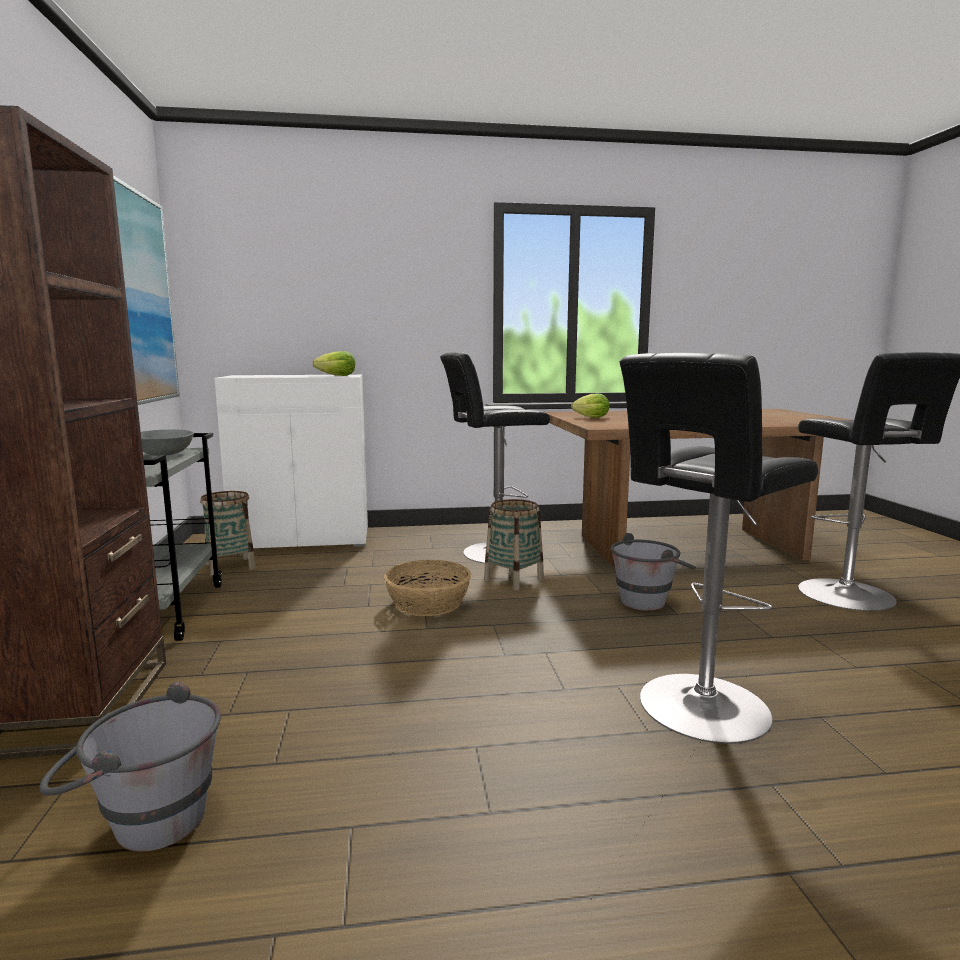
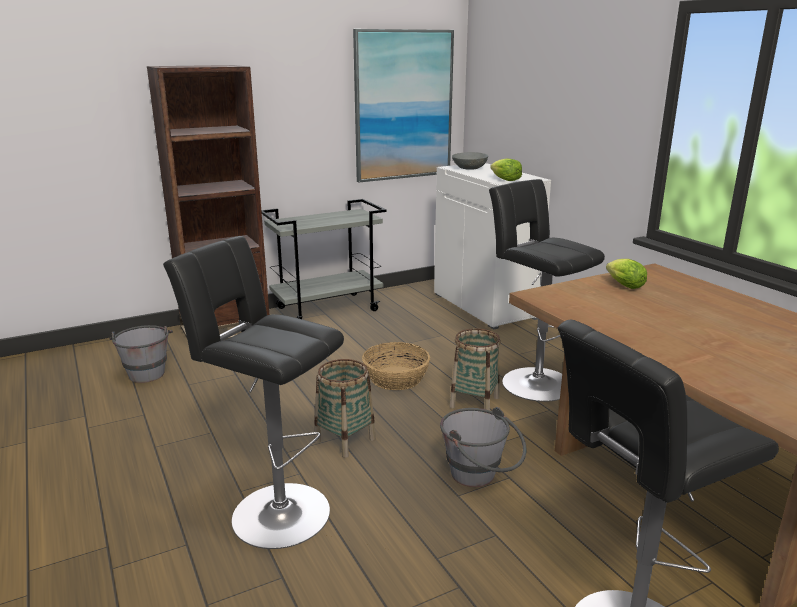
camera: 70 degrees right, 10 degrees up
grey bowl [141,429,194,456] -> grey bowl moved to [452,152,488,170]
basket [200,491,256,576] -> basket moved to [314,359,376,458]

